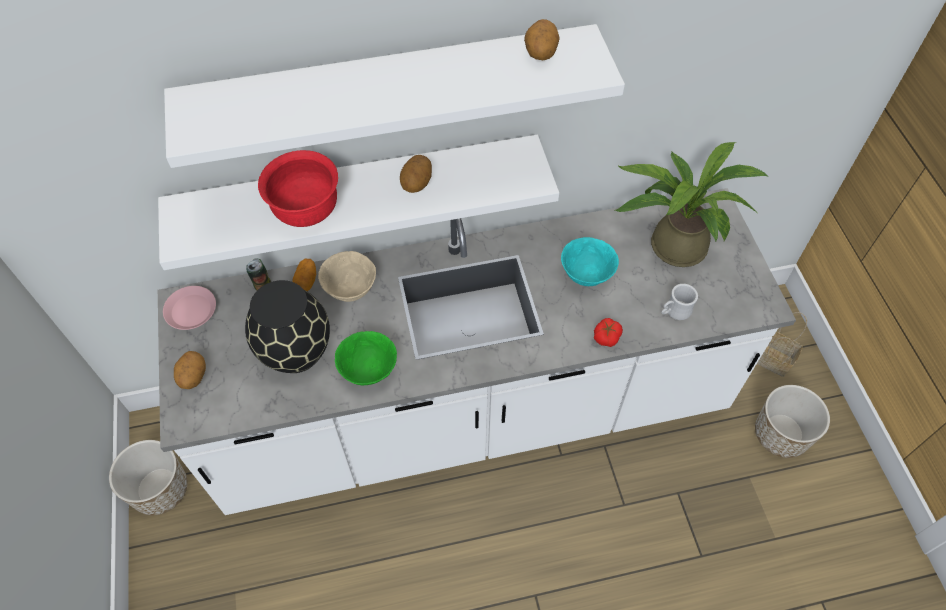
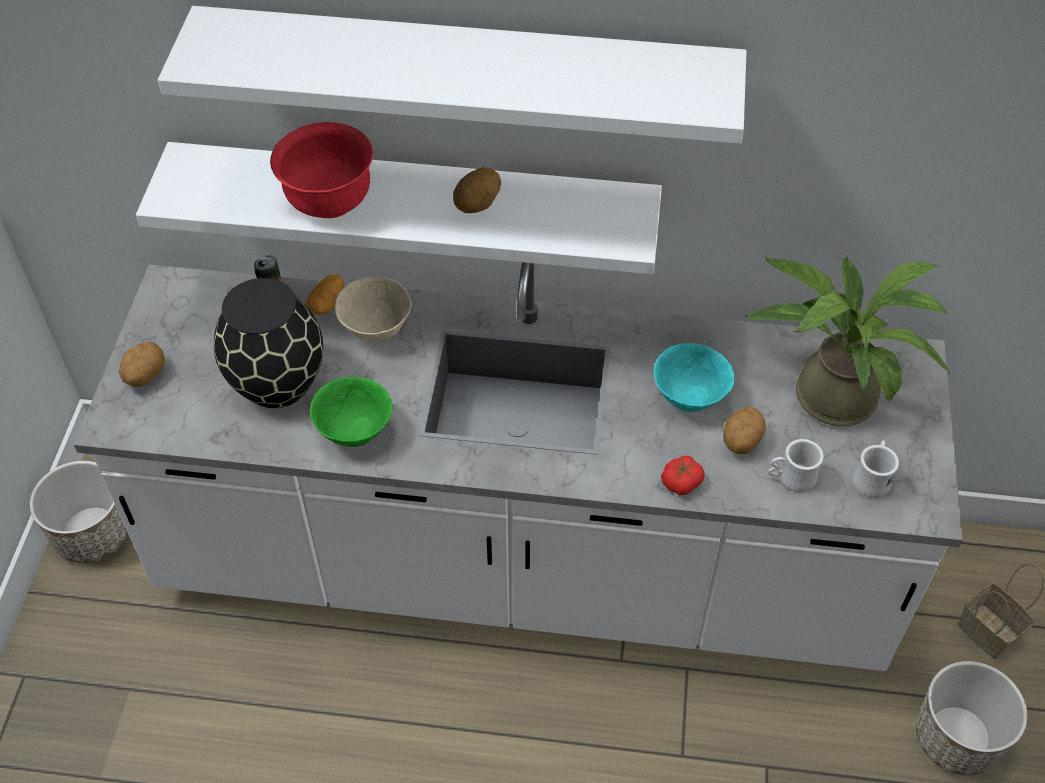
camera: 20 degrees right, 5 degrees down
pink plate [163,286,216,330] -> none
potato [524,19,560,60] -> potato moved to [723,407,766,454]
none -> white mug [853,440,899,498]

